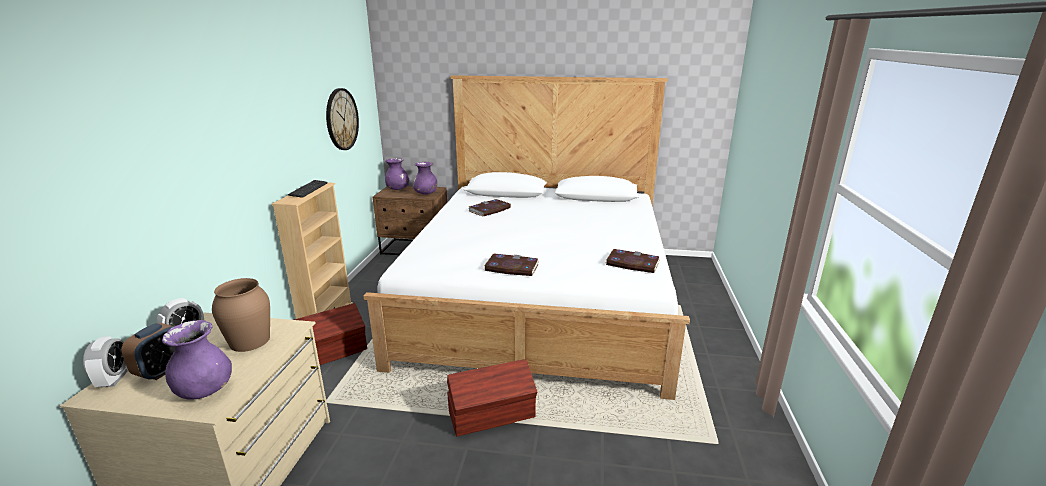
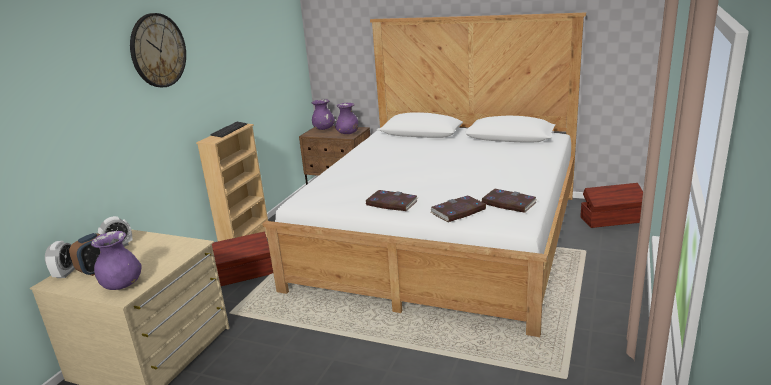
camera: 15 degrees right, 0 degrees up
brown vase [212,278,270,352] -> none
wall clock [326,88,359,150] -> wall clock moved to [130,13,186,87]
brown storage box [447,359,537,436] -> brown storage box moved to [580,183,643,228]
book [468,199,511,216] -> book moved to [431,195,486,222]

